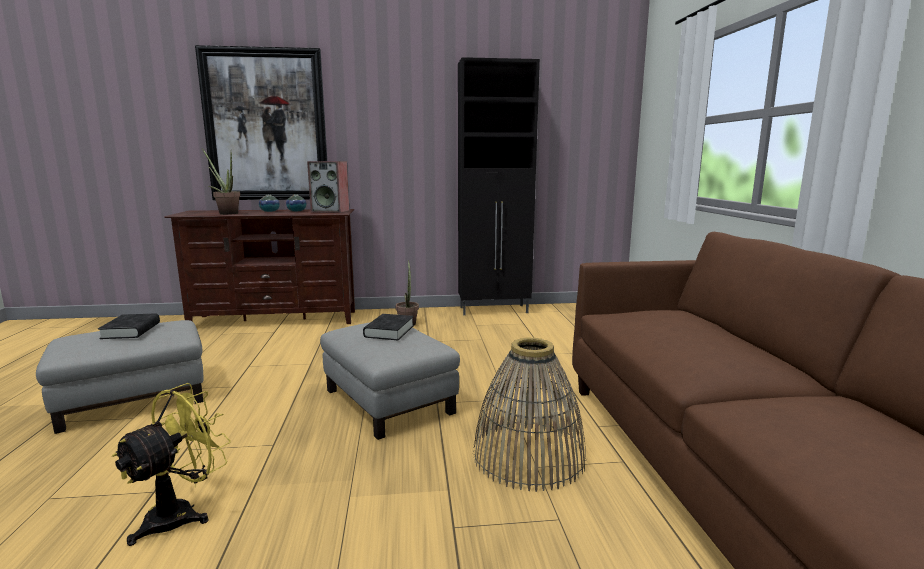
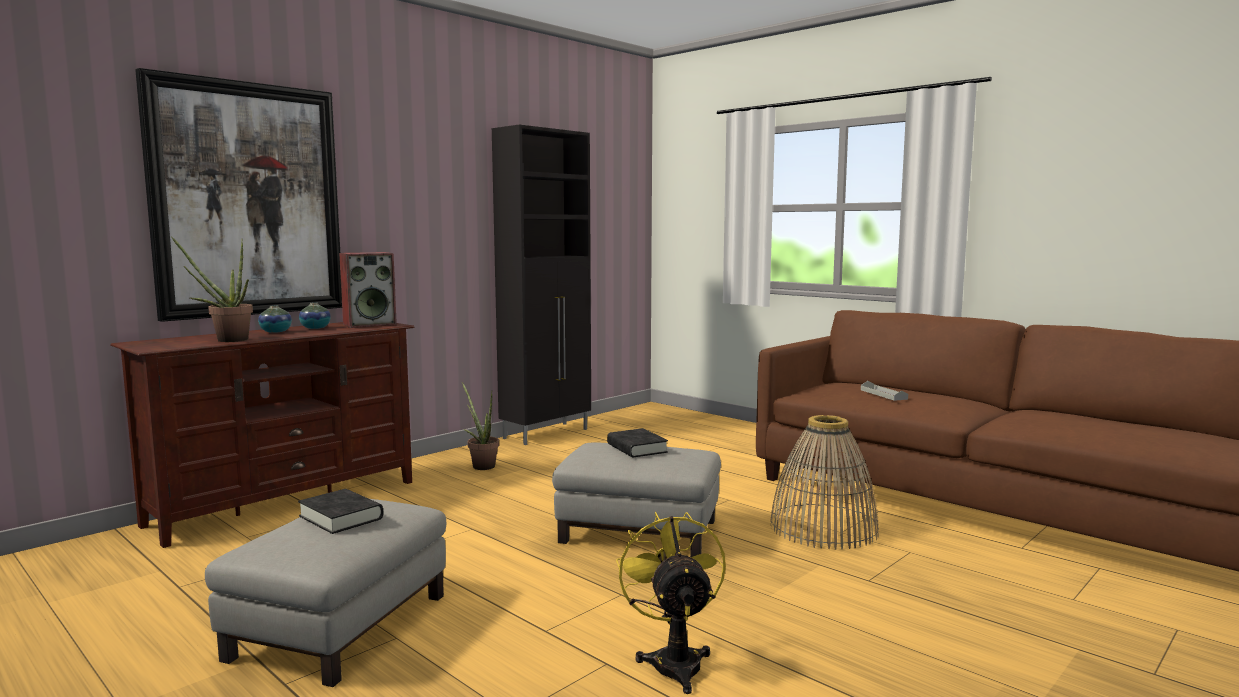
camera: 40 degrees left, 5 degrees down
none -> grey tray [861,381,908,401]

